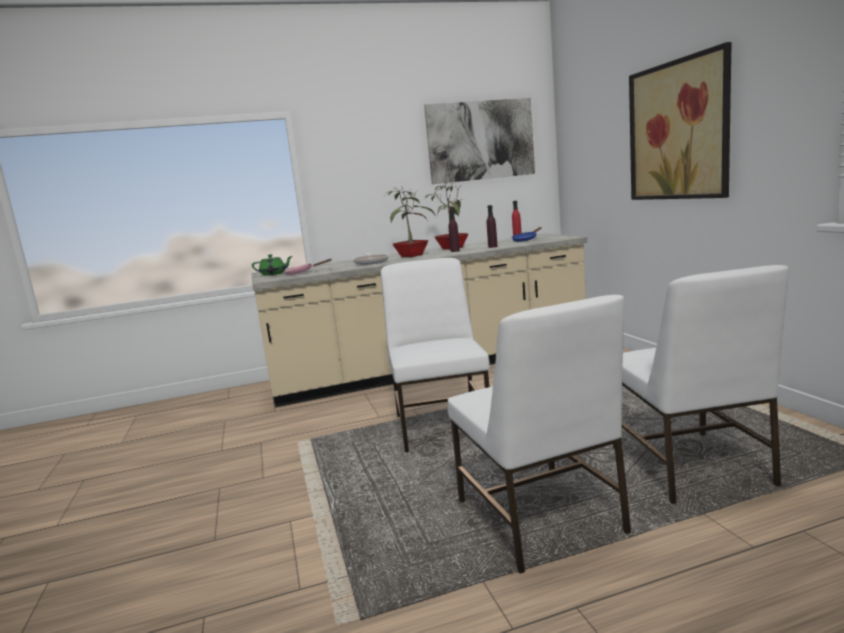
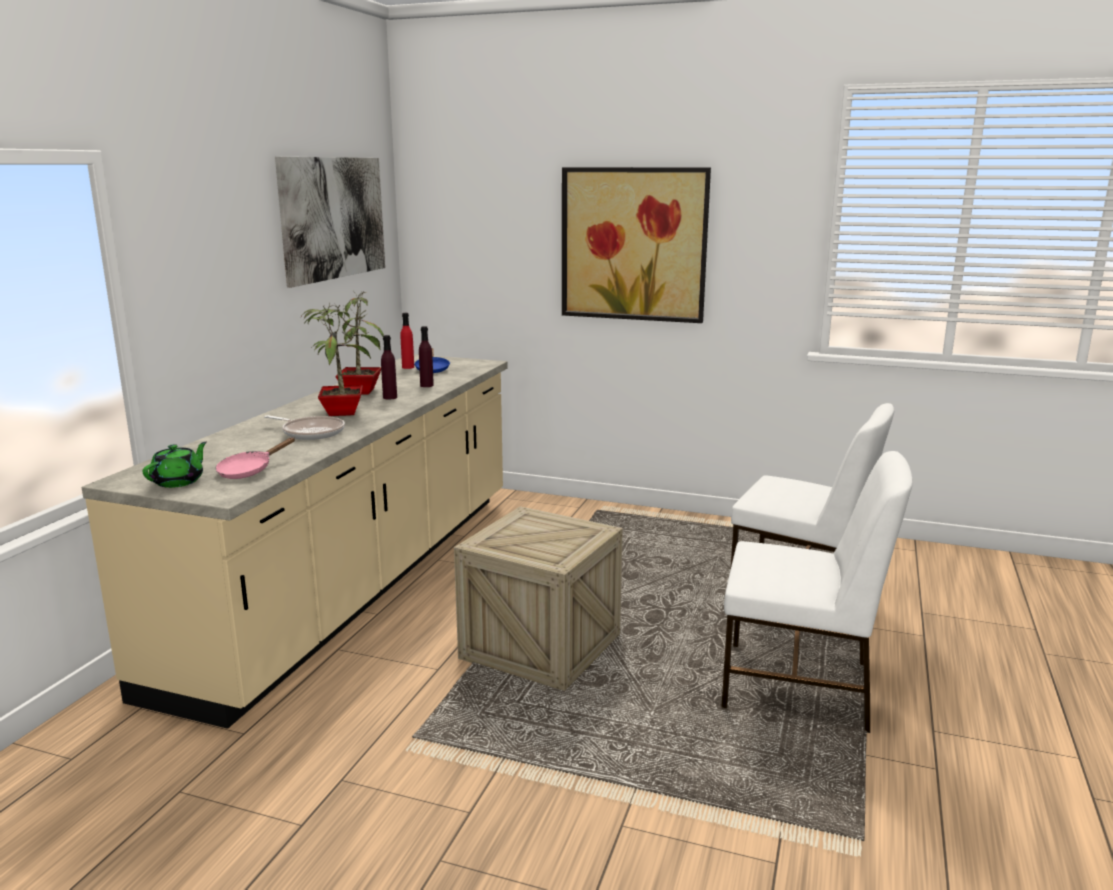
camera: 55 degrees left, 5 degrees up
white chair [381,258,490,453] -> crate [454,506,623,691]

